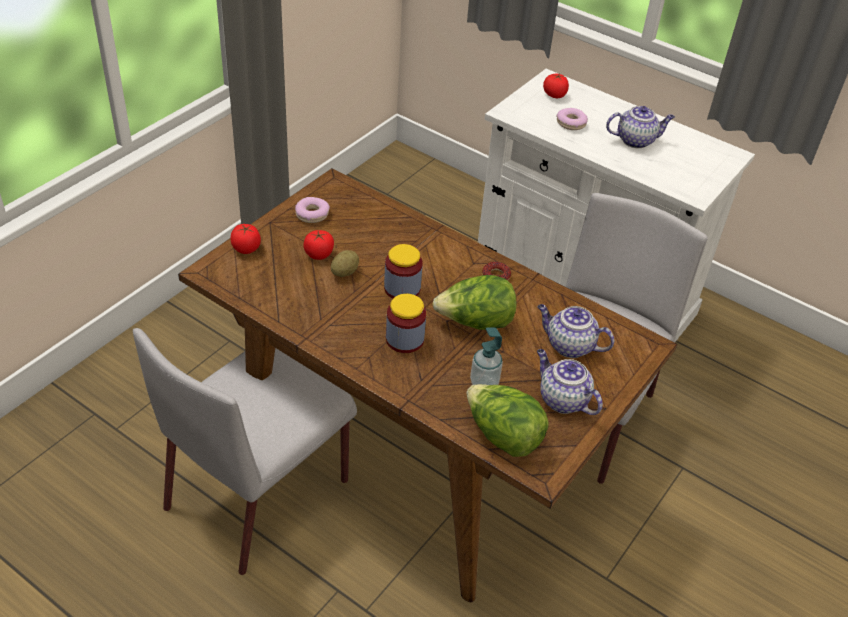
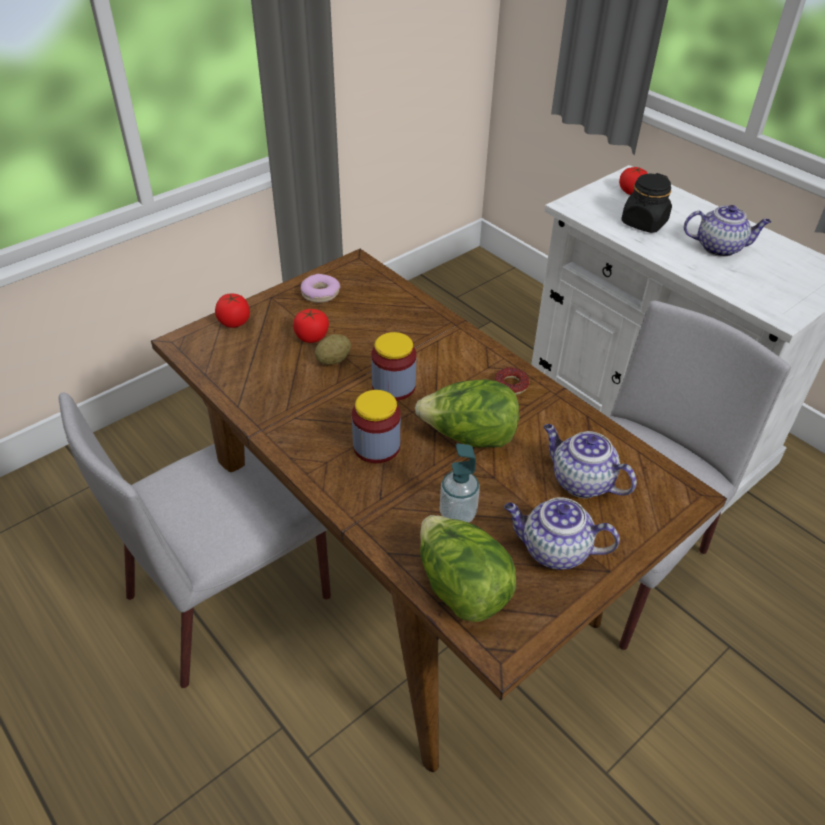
camera: 15 degrees right, 0 degrees up
teapot [537,349,603,415] -> teapot turned 45 degrees counterclockwise [504,497,620,570]
donut [556,108,588,130] -> black jar [621,173,672,233]

